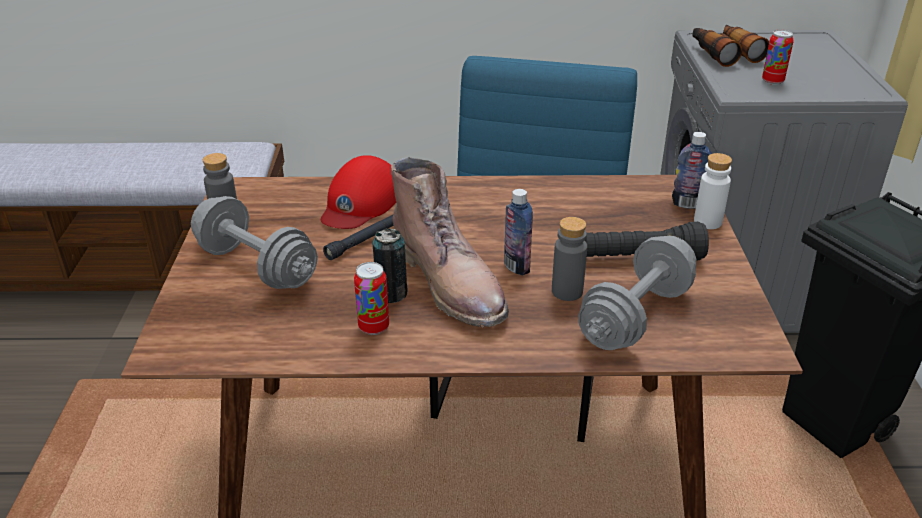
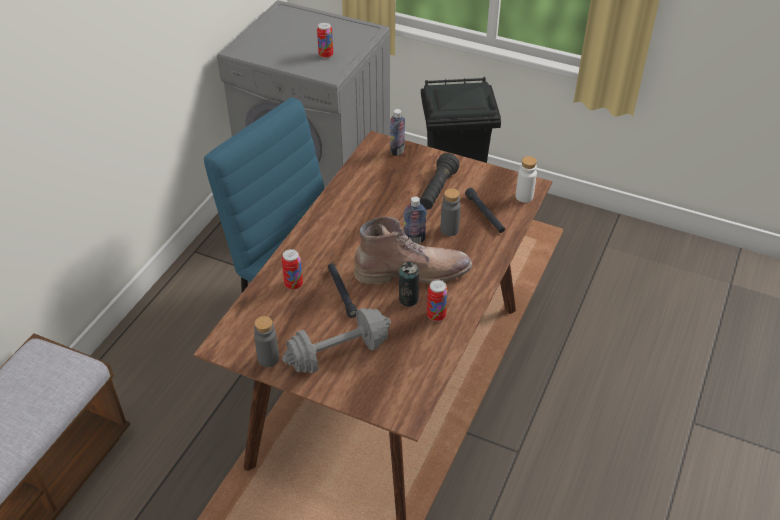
camera: 65 degrees left, 10 degrees up
red cap [321,155,396,229] -> can [282,249,303,290]
grey dumbbell [578,236,697,350] -> black flashlight [465,188,505,233]
binoculars [692,24,769,67] -> none
white bottle [694,153,732,229] -> white bottle moved to [516,156,537,203]

